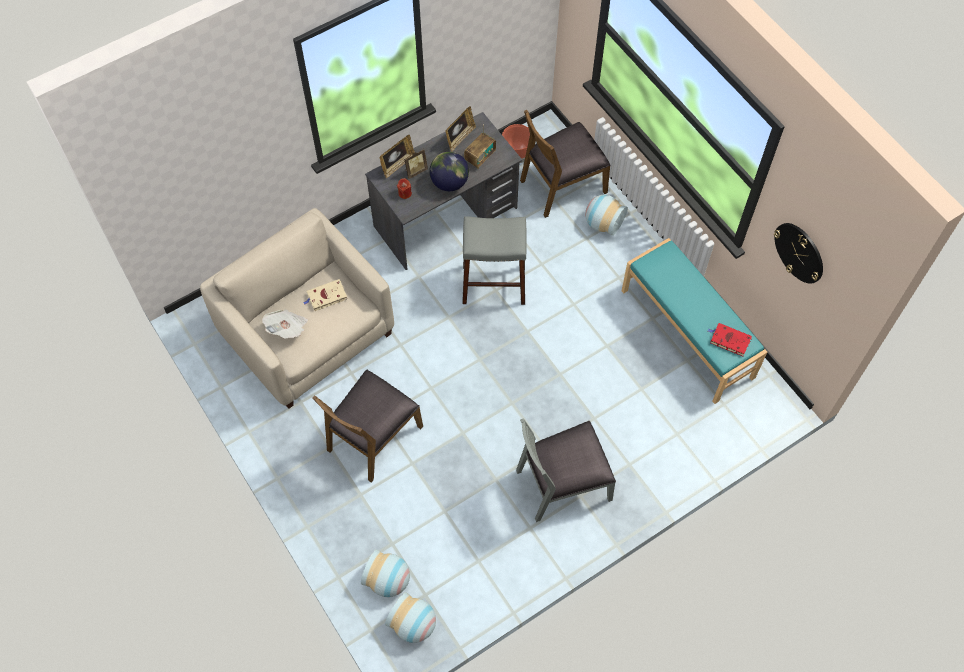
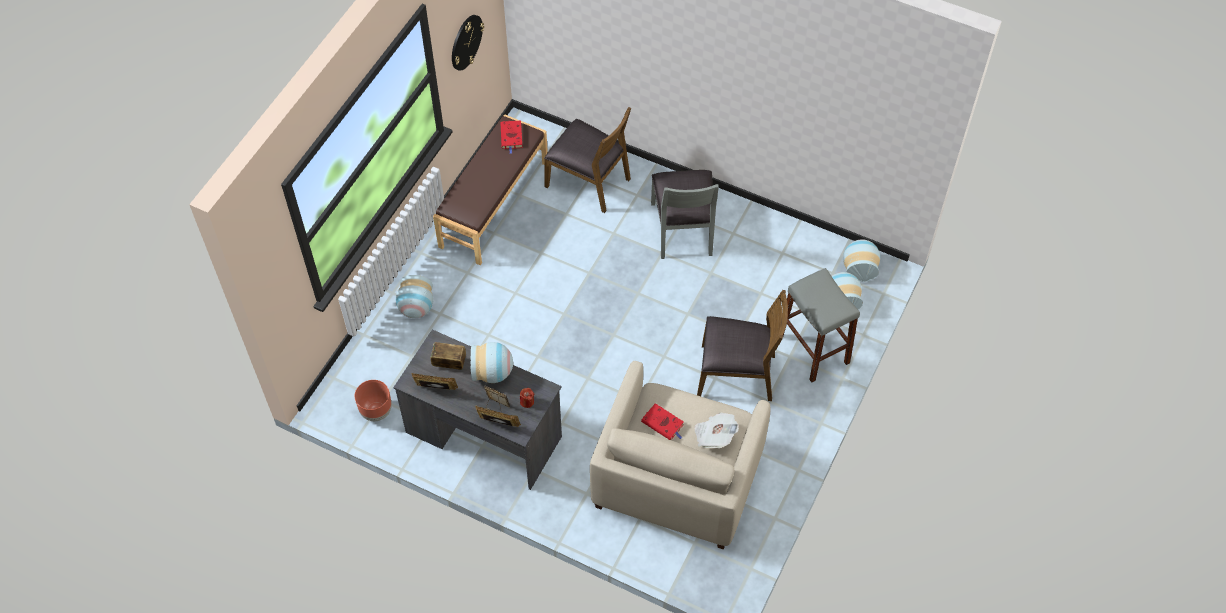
camera: 120 degrees left, 5 degrees down
beige book [303,279,347,311] -> red book [641,403,684,440]
globe [429,152,469,191] -> vase [470,342,513,383]
grey stool [462,216,527,305] -> grey stool moved to [783,268,860,383]
grey chair [516,418,616,522] -> grey chair turned 45 degrees clockwise [651,170,719,259]
brown chair [520,109,611,218] -> brown chair moved to [544,107,631,213]
turquoise bench [622,238,767,404] -> brown bench [433,114,548,265]

